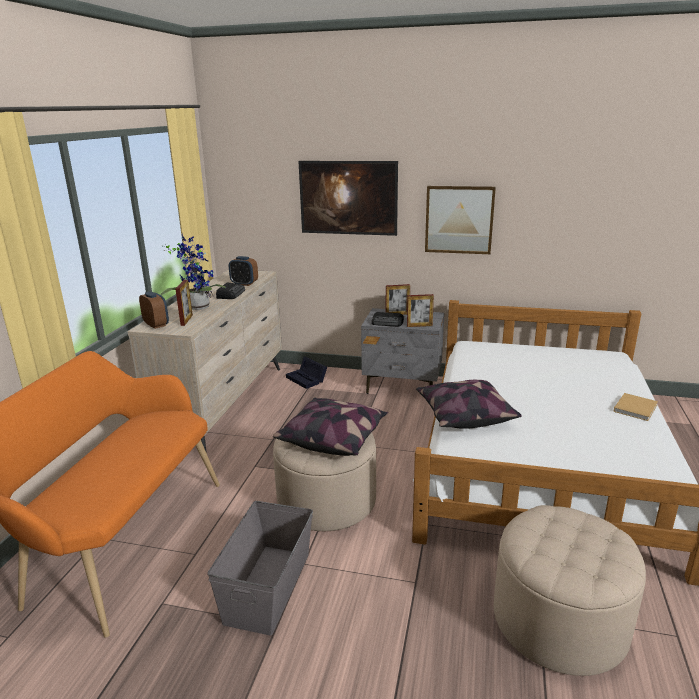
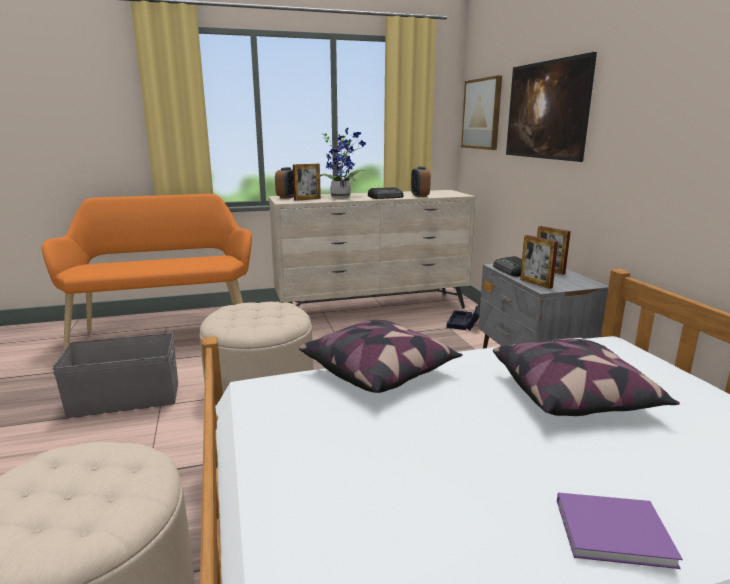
camera: 60 degrees right, 5 degrees down
pillow [273,398,388,456] -> pillow moved to [493,339,680,416]
picture [425,186,496,254] -> picture moved to [461,75,502,150]
beige book [613,393,658,421] -> purple book [557,493,683,569]

